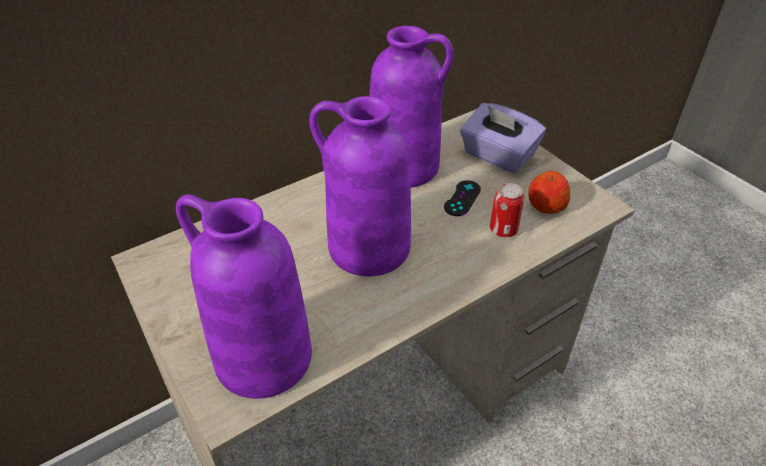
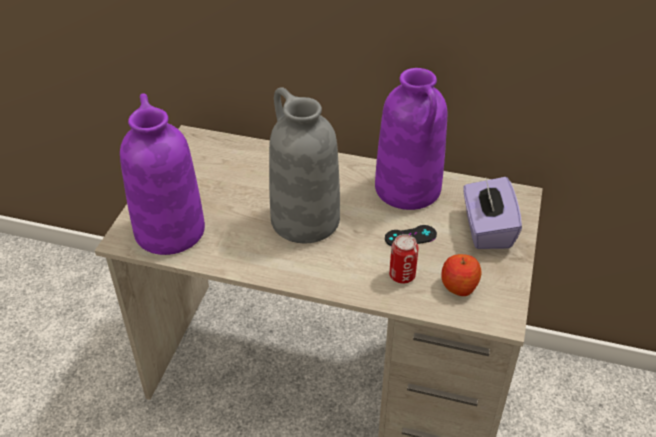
camera: 50 degrees right, 0 degrees up
purple vase [309,96,411,277] -> grey vase [269,87,340,243]

